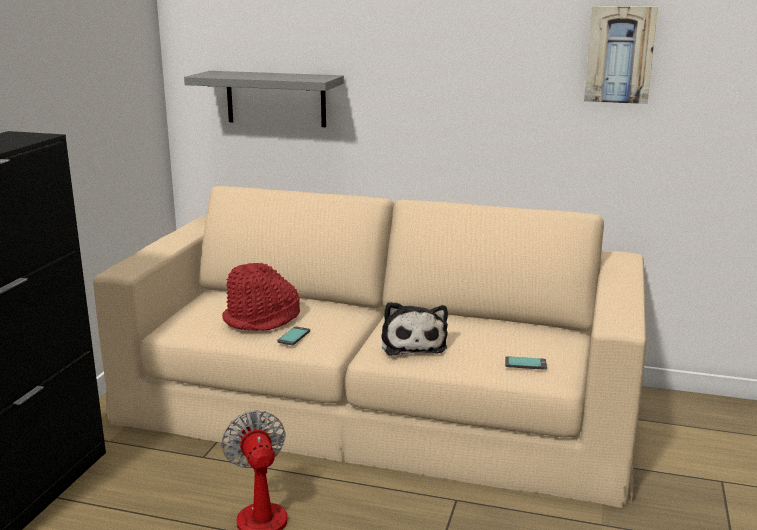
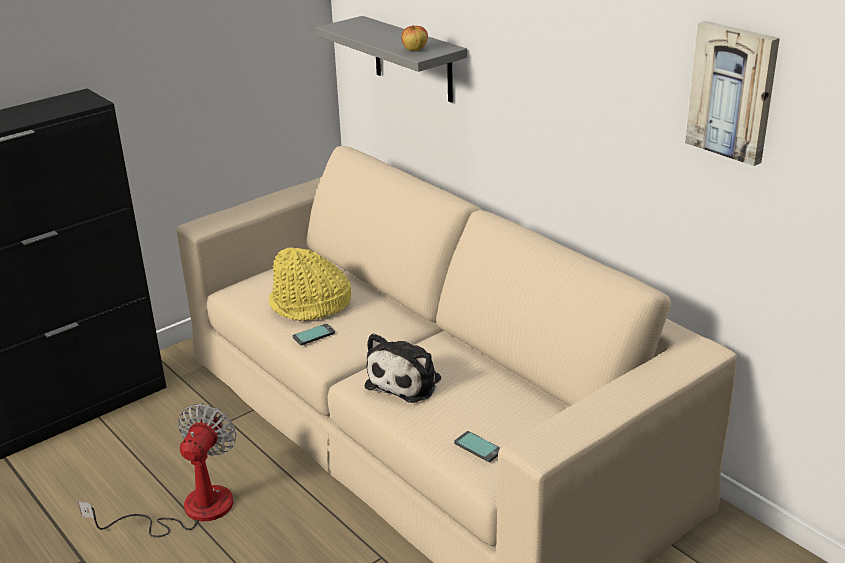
camera: 35 degrees right, 10 degrees up
red hat [222,263,300,331] -> yellow hat [269,247,351,321]
none -> apple [401,25,428,51]

